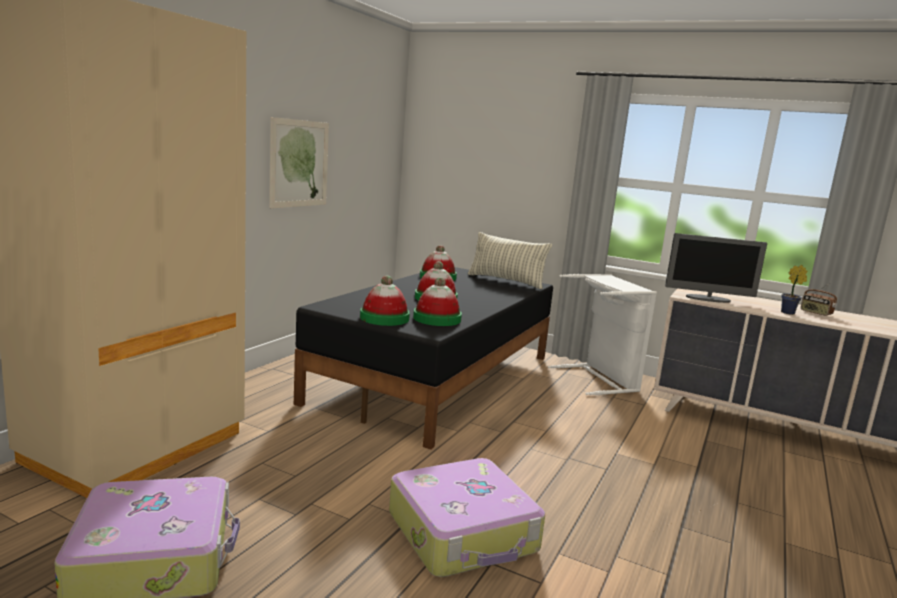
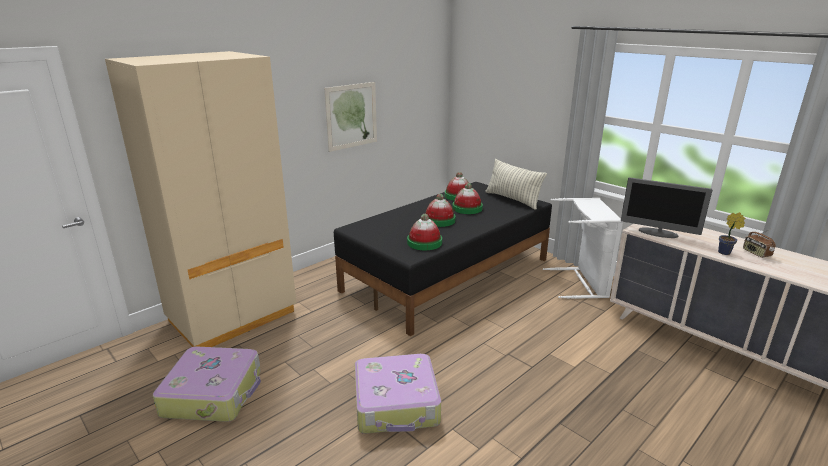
camera: 20 degrees right, 10 degrees up
hat [360,276,410,326] -> hat moved to [452,183,483,214]

